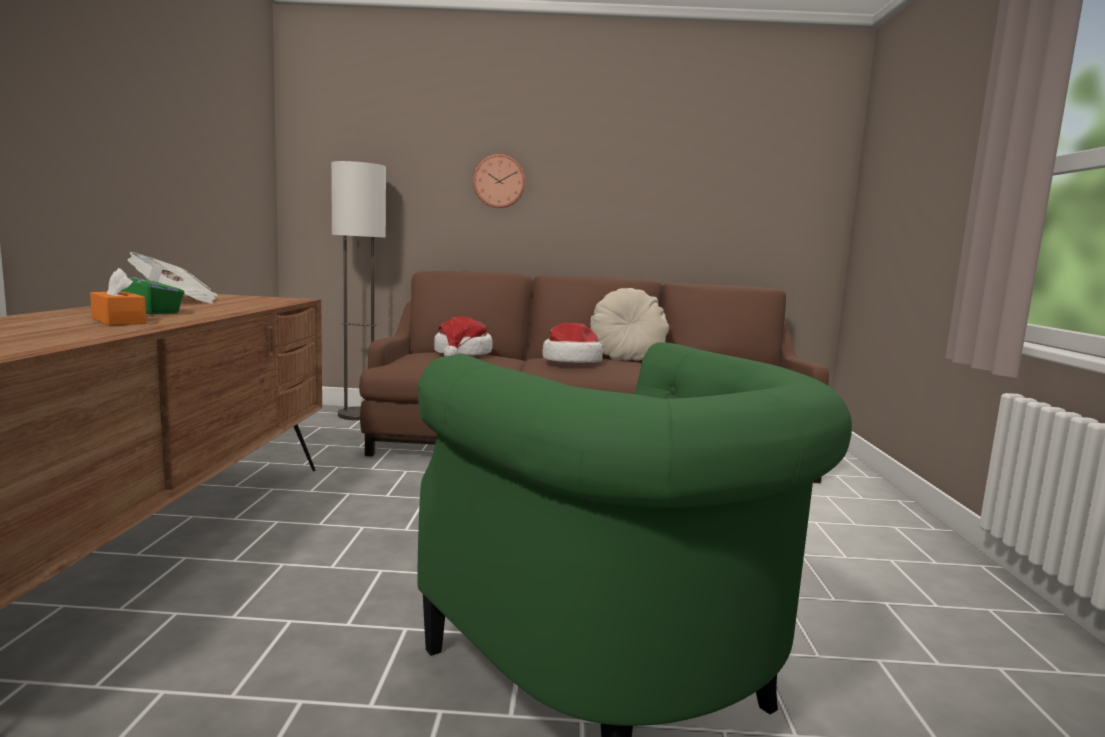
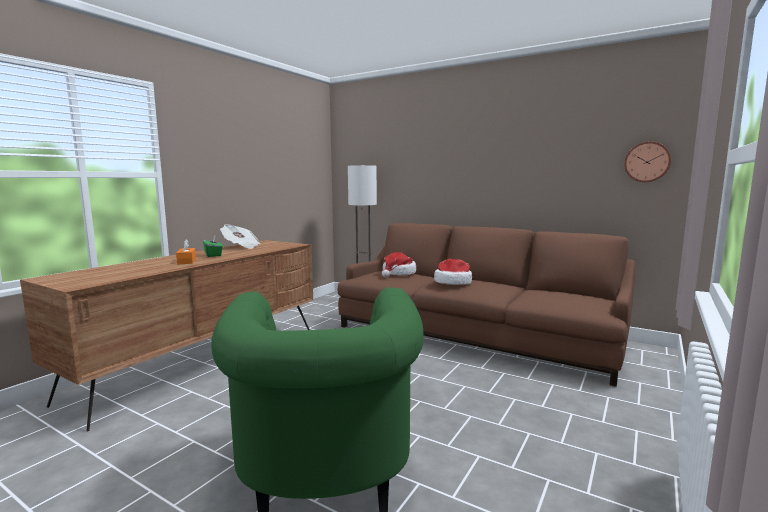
camera: 30 degrees right, 0 degrees up
wall clock [473,154,525,208] -> wall clock moved to [624,141,671,182]
beige pillow [590,288,669,361] -> none

